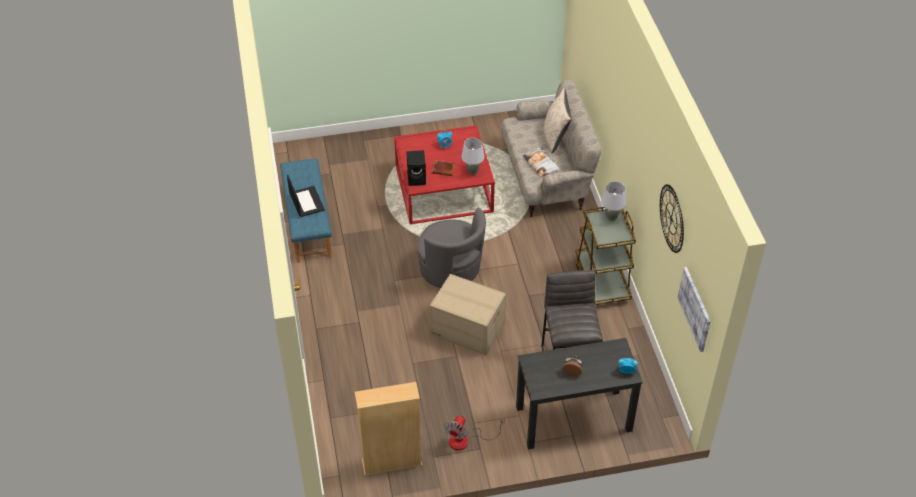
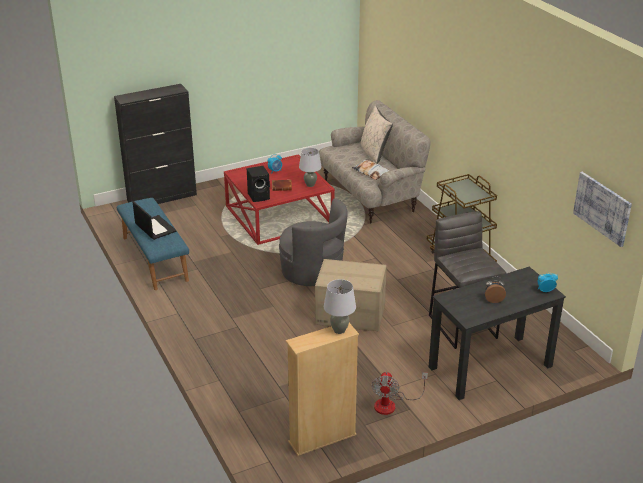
camera: 15 degrees left, 15 degrees down
grey table lamp [601,181,626,221] -> grey table lamp moved to [324,279,356,334]
wall clock [660,184,684,253] -> none
none -> black cabinet [114,84,197,204]

